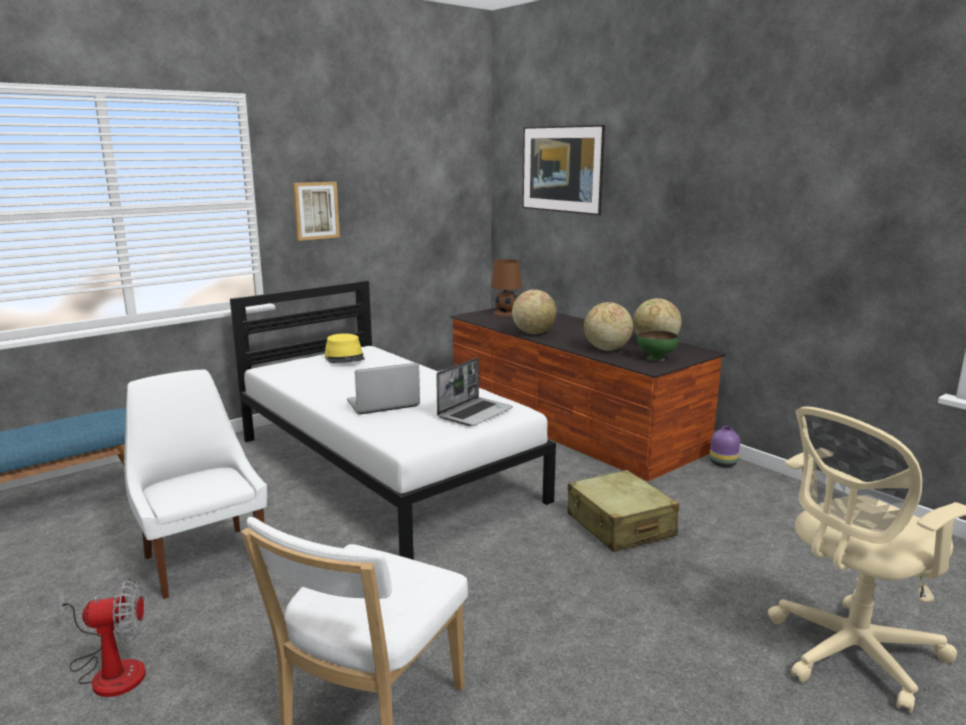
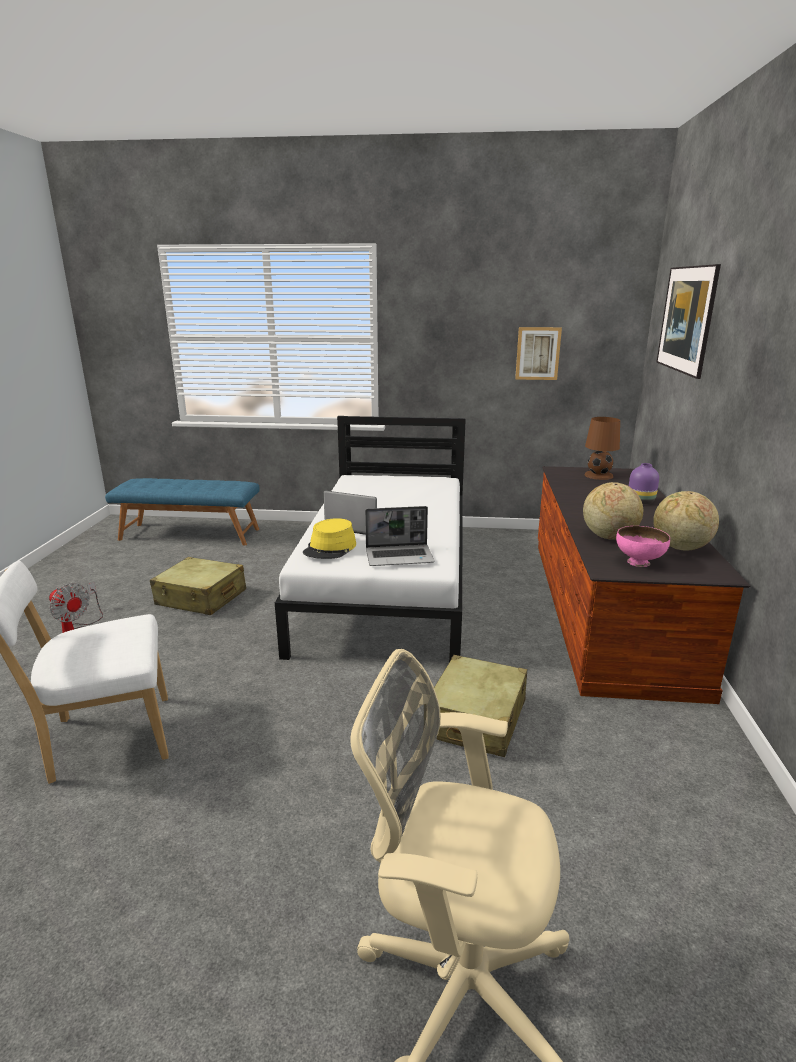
camera: 45 degrees right, 5 degrees up
white chair [124,370,267,599] -> beige suitcase [150,557,246,615]
picture [293,182,340,241] -> picture moved to [515,327,562,380]
yellow hat [325,334,365,363] -> yellow hat moved to [303,518,356,559]
globe [512,289,557,334] -> none
green bowl [637,330,679,361] -> pink bowl [616,526,670,567]
purple vase [710,426,740,467] -> purple vase moved to [629,463,659,504]

